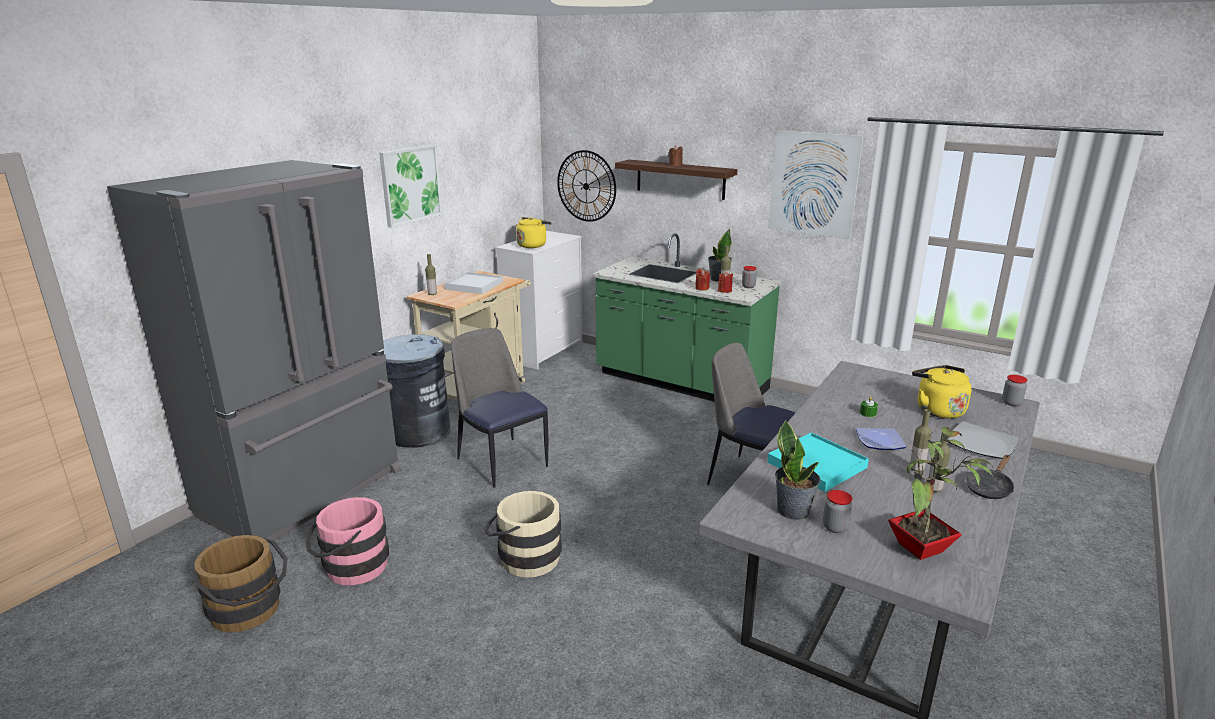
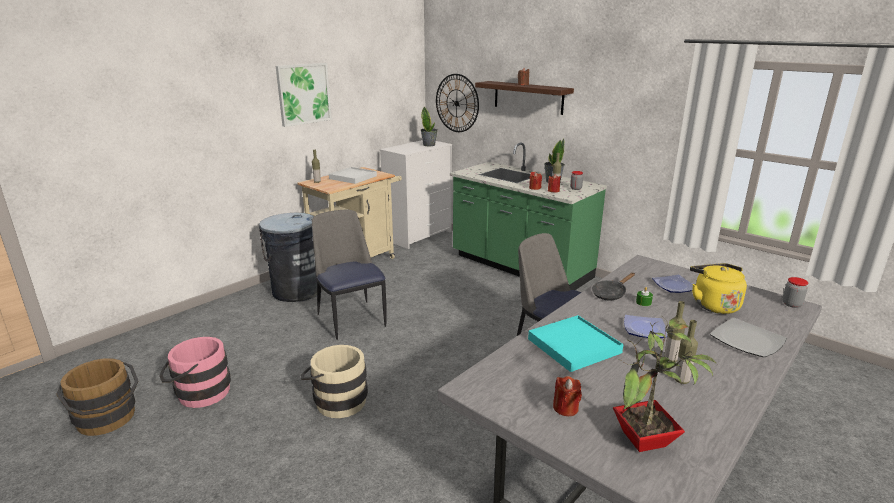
camera: 10 degrees right, 0 degrees up
grey fridge [107,160,401,548] -> none
yellow kettle [516,217,552,248] -> none
picture [768,130,864,239] -> none
potted plant [775,419,821,520] -> potted plant moved to [421,107,437,146]
jar [823,490,852,533] -> red candle [553,376,582,416]
black frying pan [966,455,1014,499] -> black frying pan moved to [592,273,635,301]
none -> plate [652,275,693,293]

